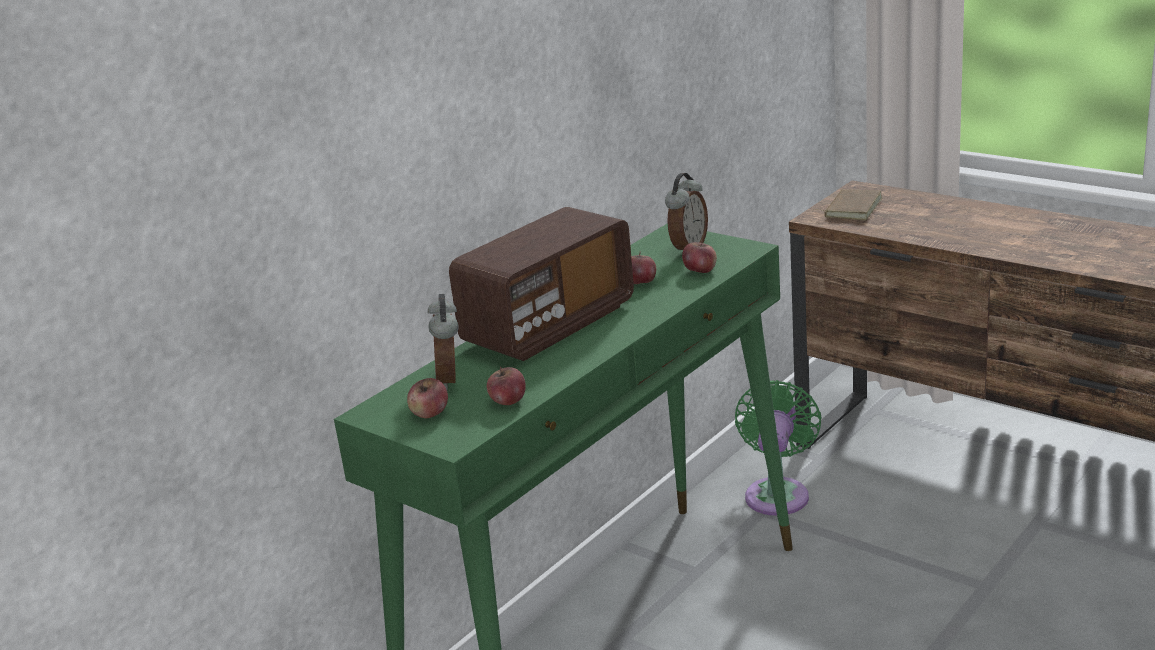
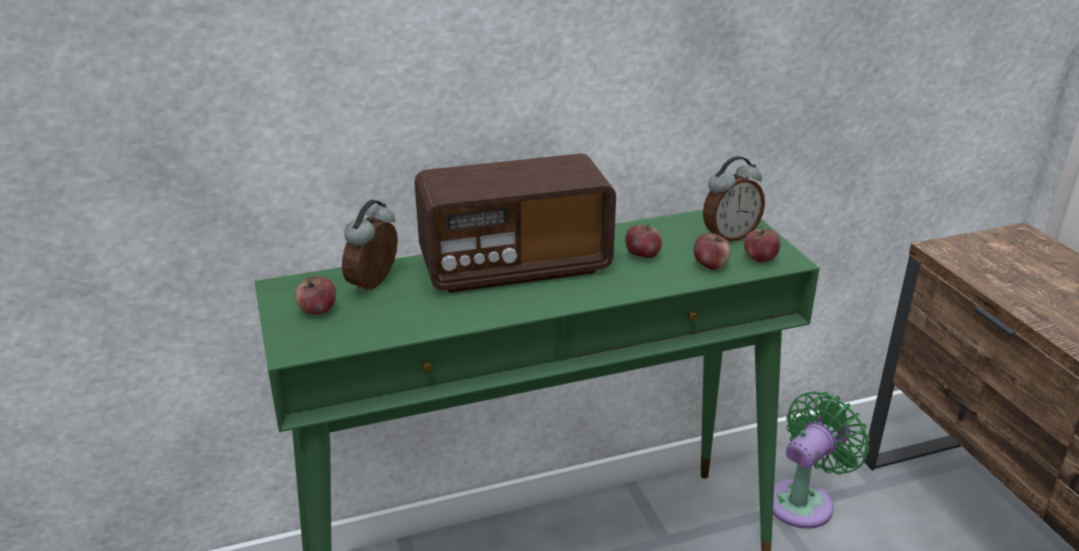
camera: 30 degrees right, 5 degrees up
apple [487,366,526,405] -> apple moved to [744,226,780,262]
brown book [811,189,882,221] -> none

